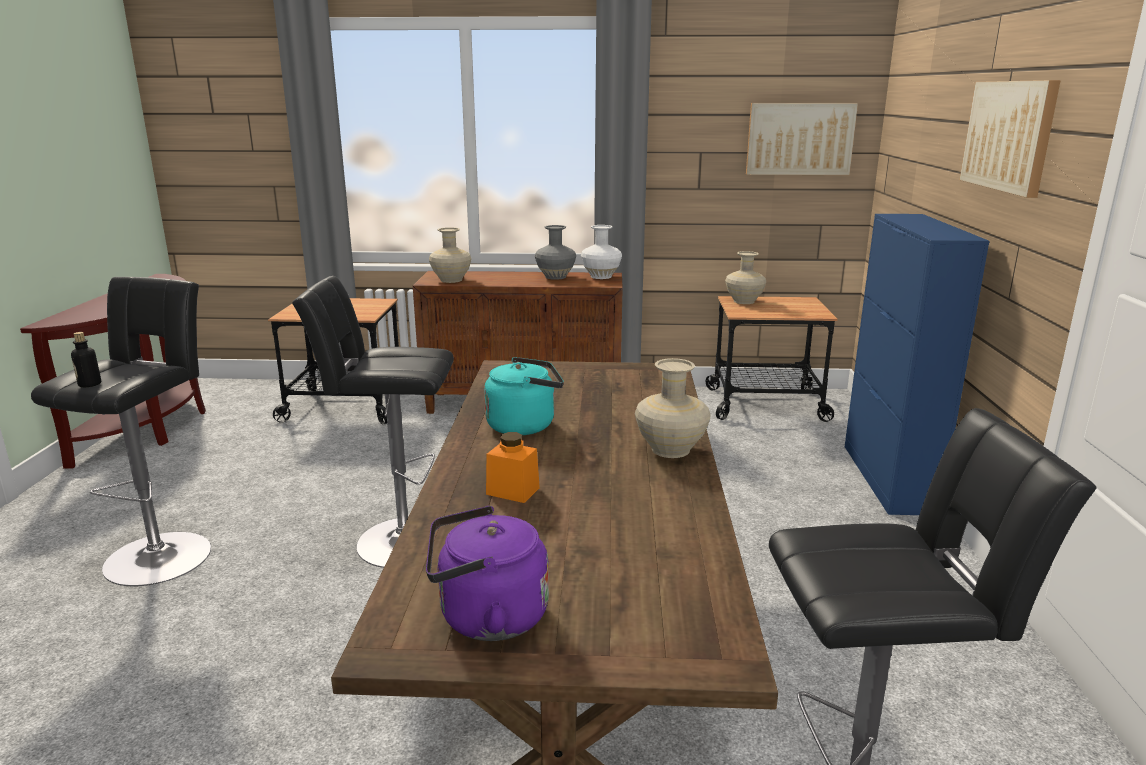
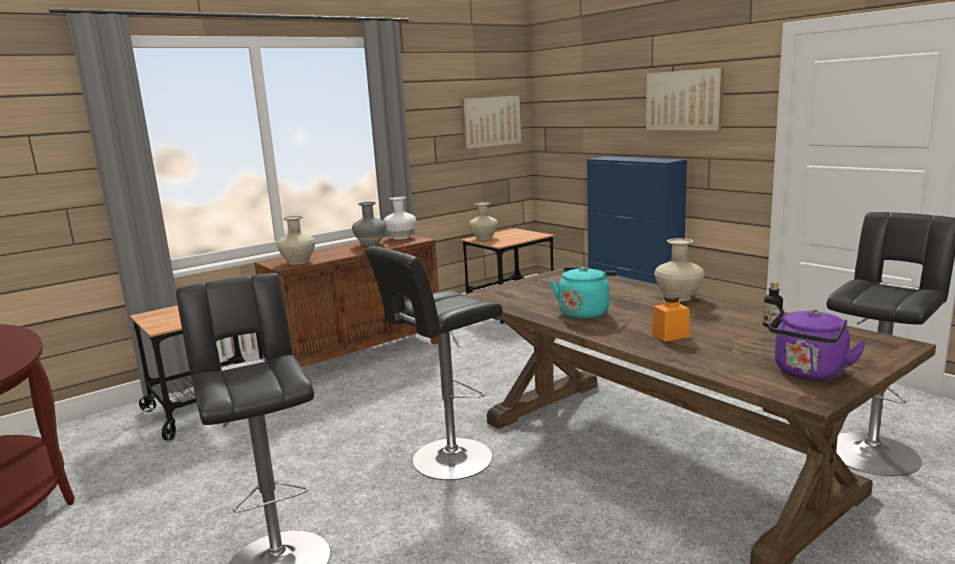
camera: 40 degrees left, 5 degrees down
bottle [71,332,101,387] -> bottle moved to [763,282,783,328]

